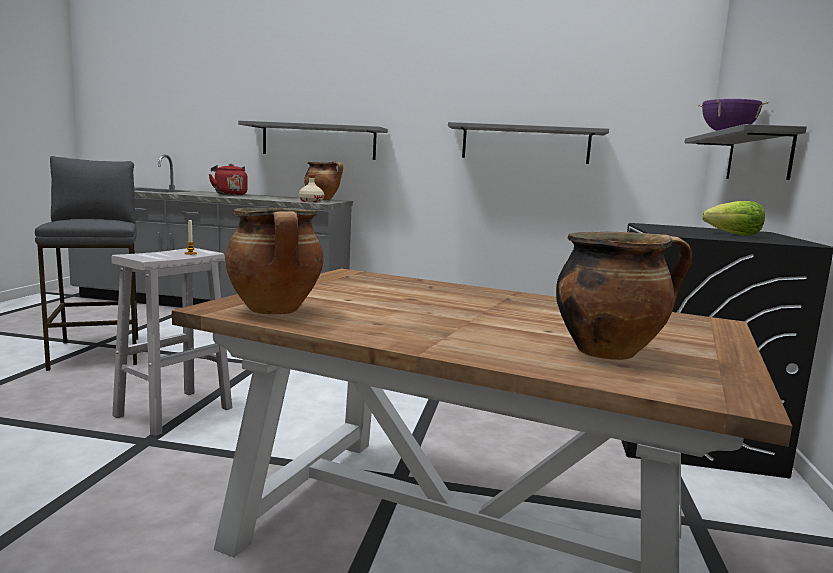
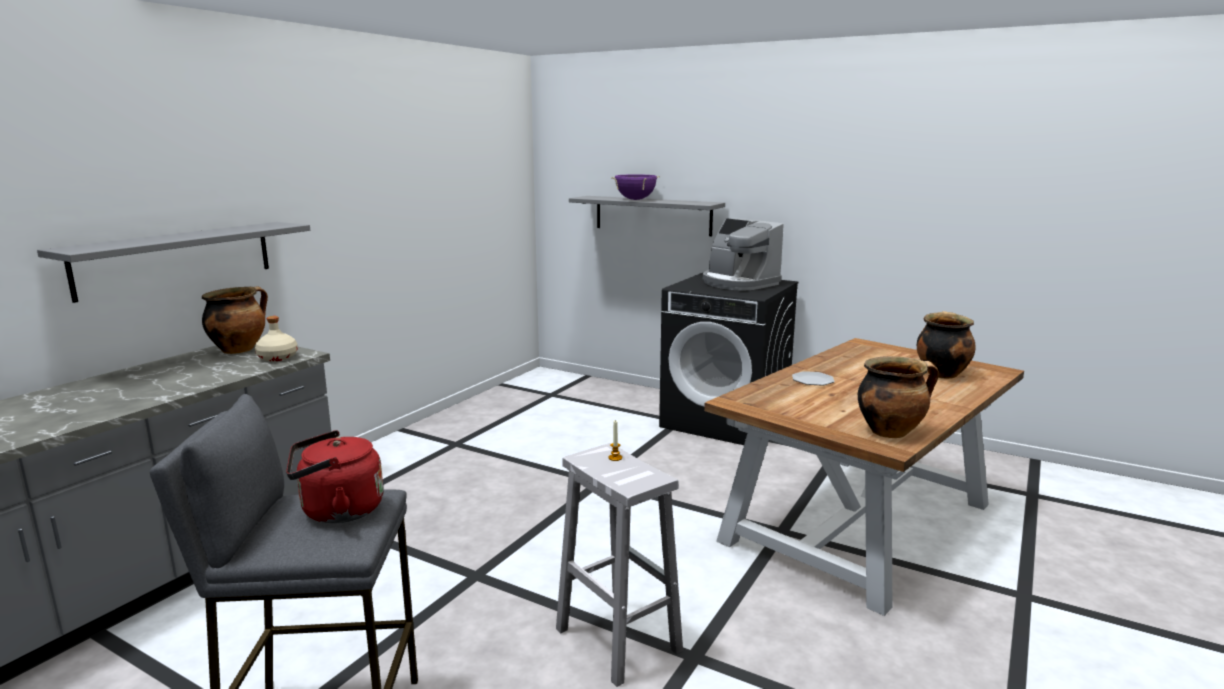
camera: 70 degrees left, 5 degrees up
red kettle [209,164,248,196] -> red kettle moved to [286,430,383,523]
grey shelf [448,122,609,164] -> none
lettuce [702,201,765,236] -> coffee machine [703,218,784,291]
none -> plate [792,371,835,386]

